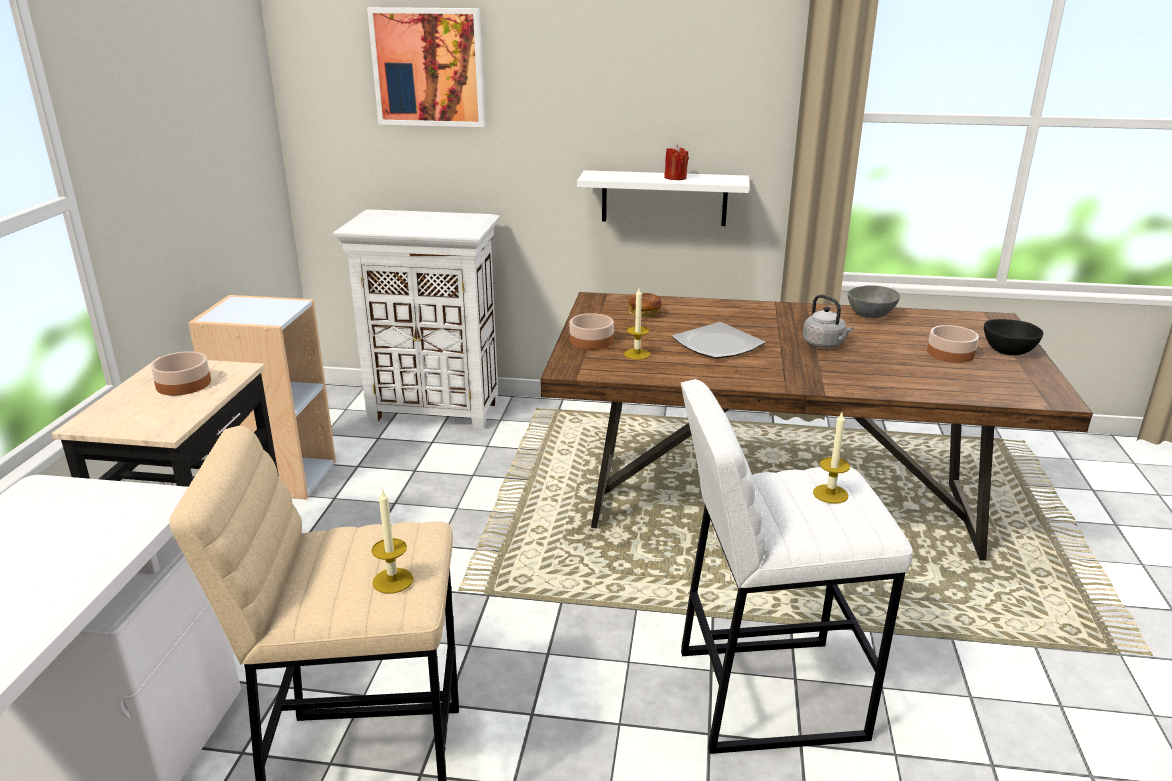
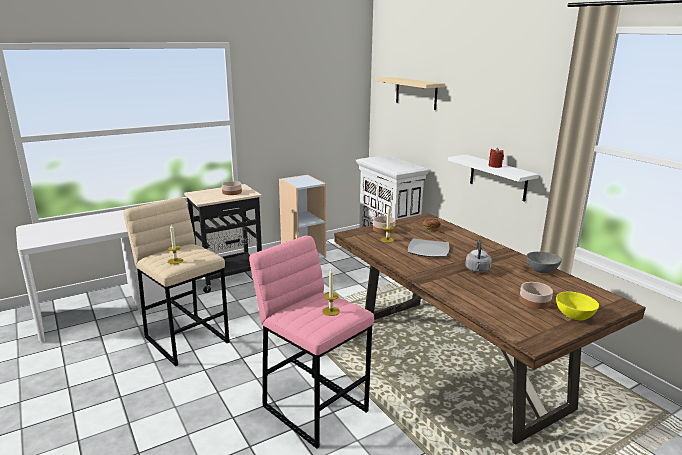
camera: 50 degrees right, 5 degrees down
picture [367,7,485,127] -> beige shelf [375,77,445,110]
white stool [681,379,913,754] -> pink stool [249,236,374,449]
black bowl [984,319,1044,355] -> yellow bowl [556,291,599,320]

